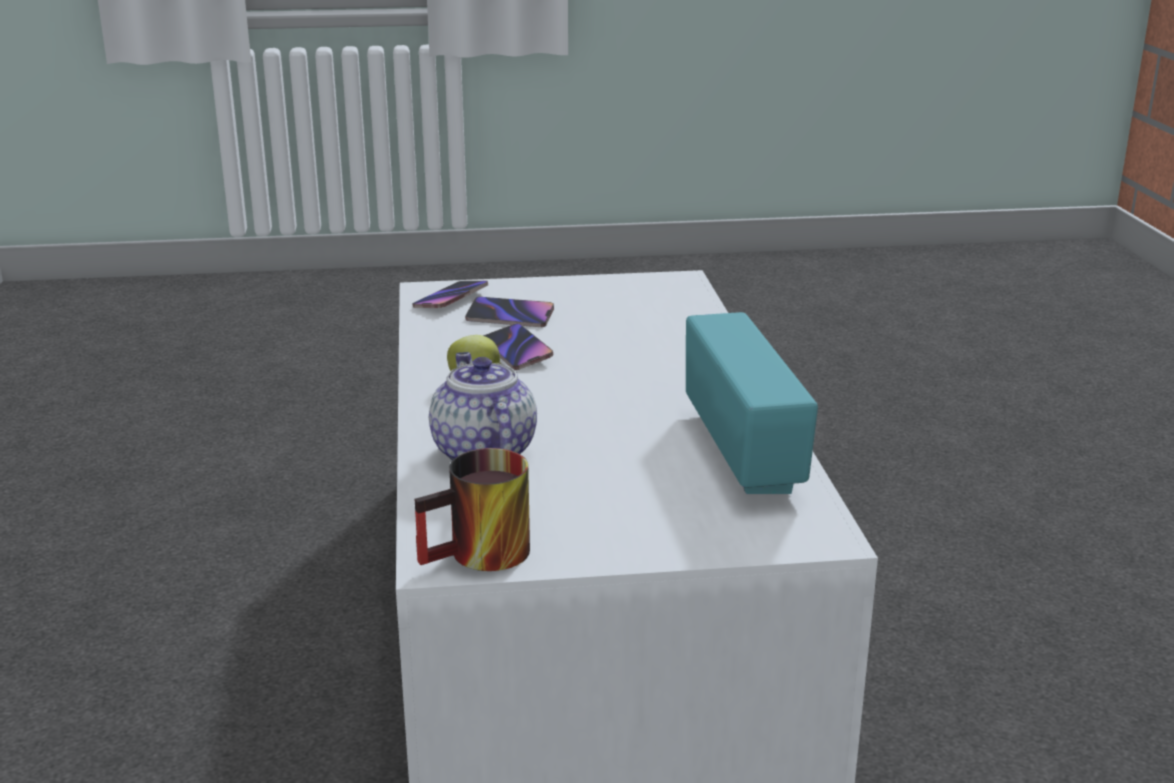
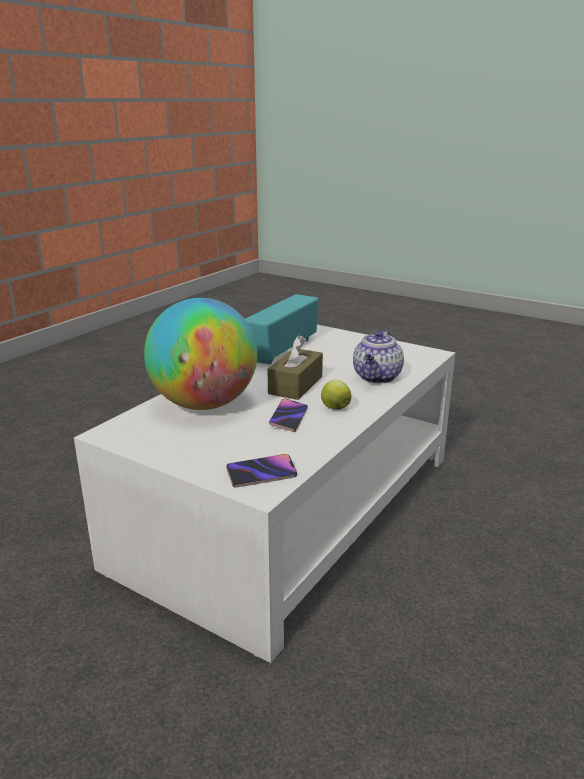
camera: 140 degrees left, 0 degrees up
mug [415,448,530,571] -> none
phone [465,297,554,327] -> none
none -> globe [144,298,257,410]
none -> brown tissue box [267,335,323,400]

